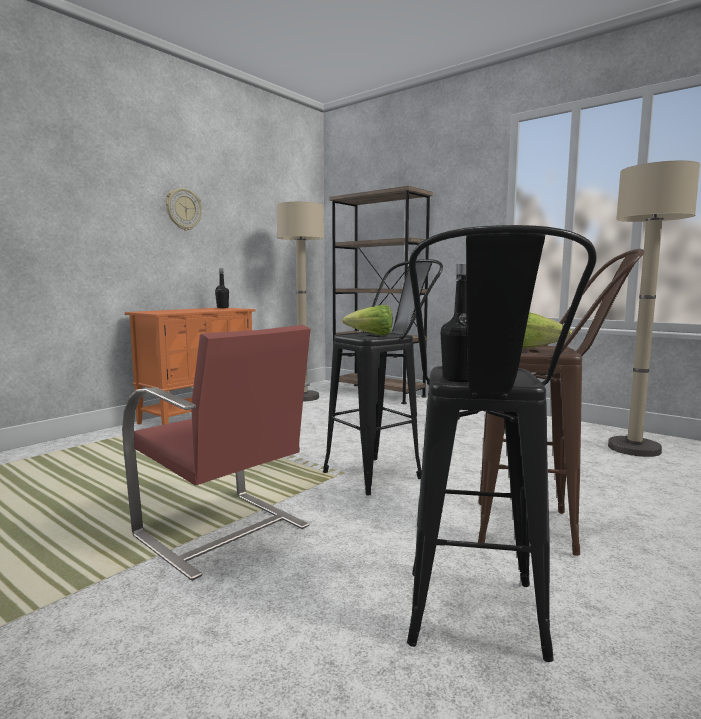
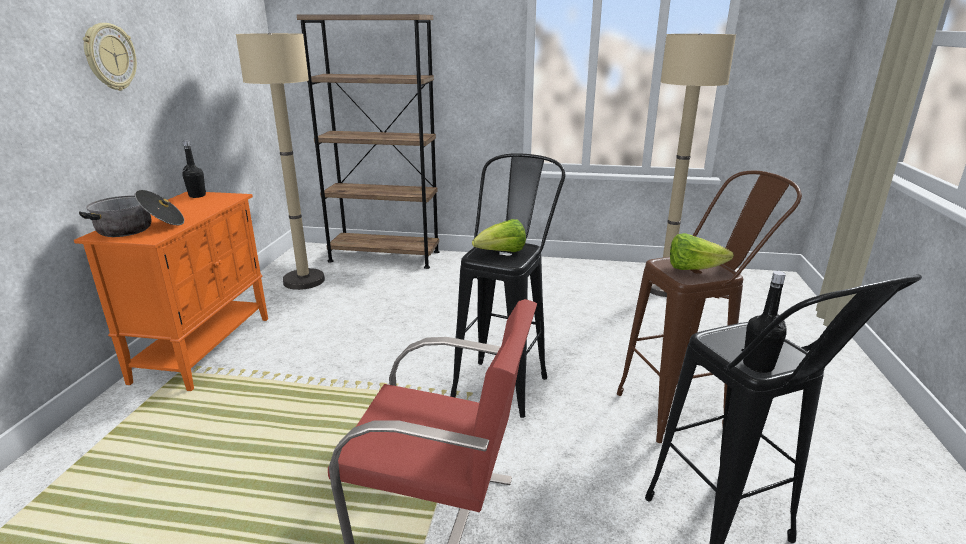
camera: 30 degrees left, 15 degrees up
none -> cooking pot [79,190,184,237]

